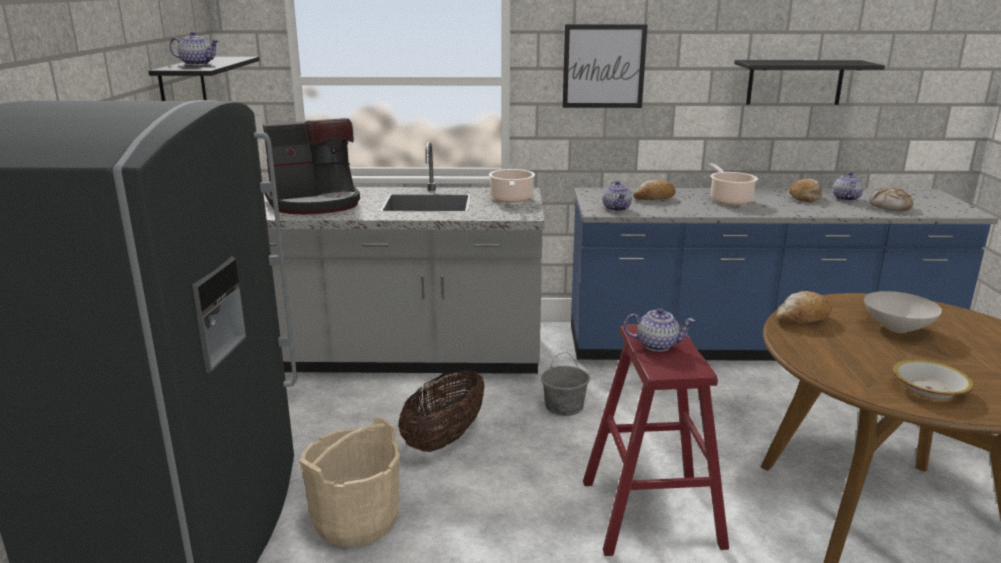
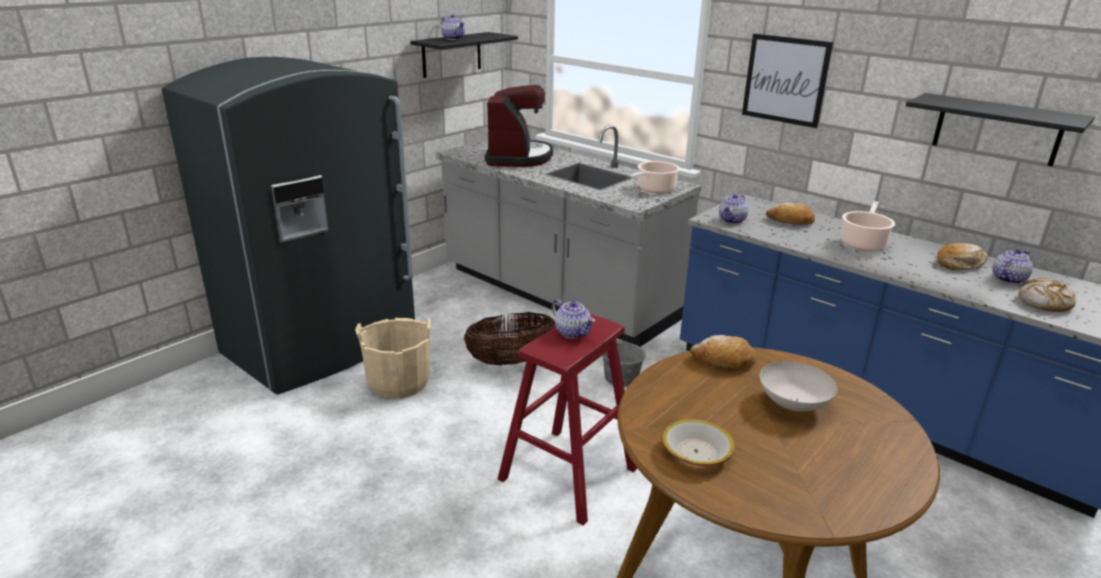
camera: 40 degrees right, 5 degrees up
coffee machine [263,118,360,214] -> coffee machine turned 105 degrees counterclockwise [485,85,553,167]

